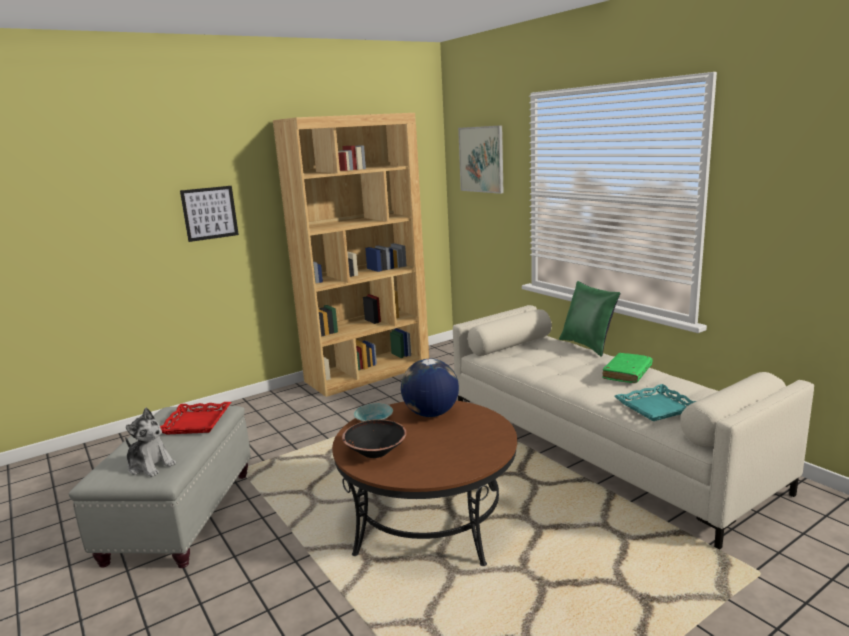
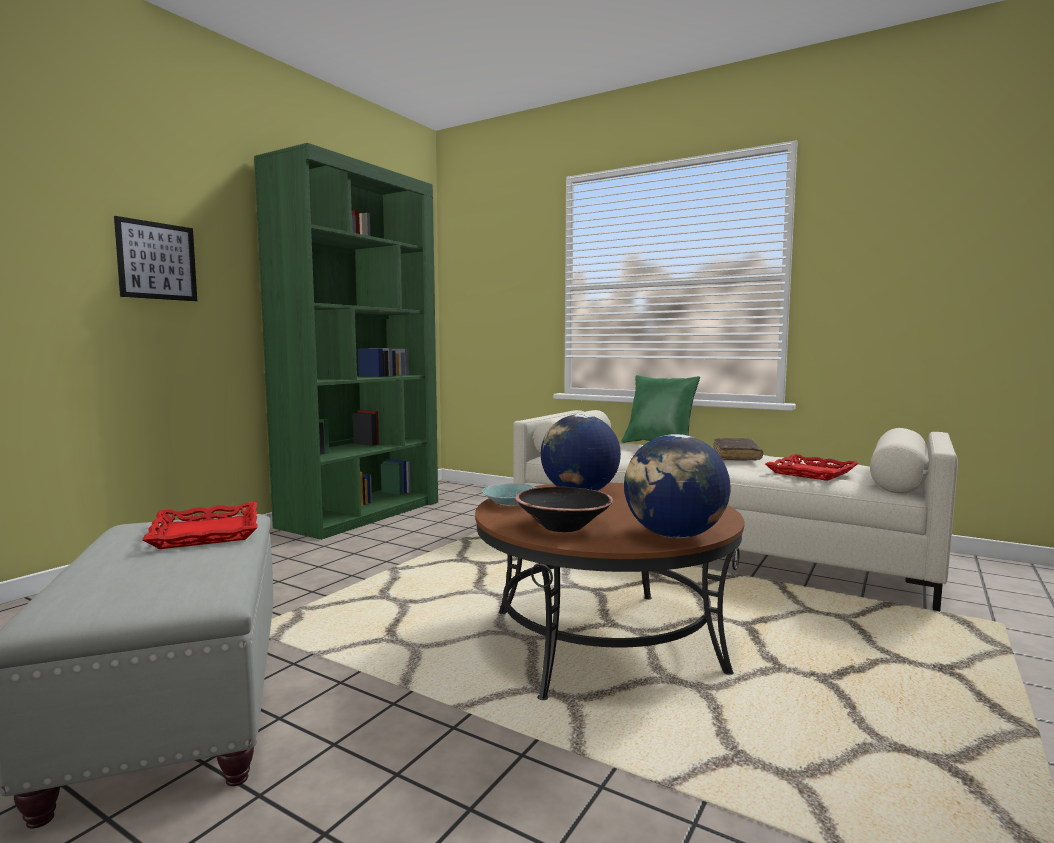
camera: 25 degrees left, 10 degrees down
plush toy [125,408,176,477] -> none
brown bookcase [273,113,429,397] -> green bookcase [254,143,438,540]
picture [458,125,503,194] -> none
green book [603,353,652,383] -> brown book [714,438,763,460]
turquoise tray [614,384,696,421] -> red tray [765,454,859,481]
none -> globe [624,434,731,538]

